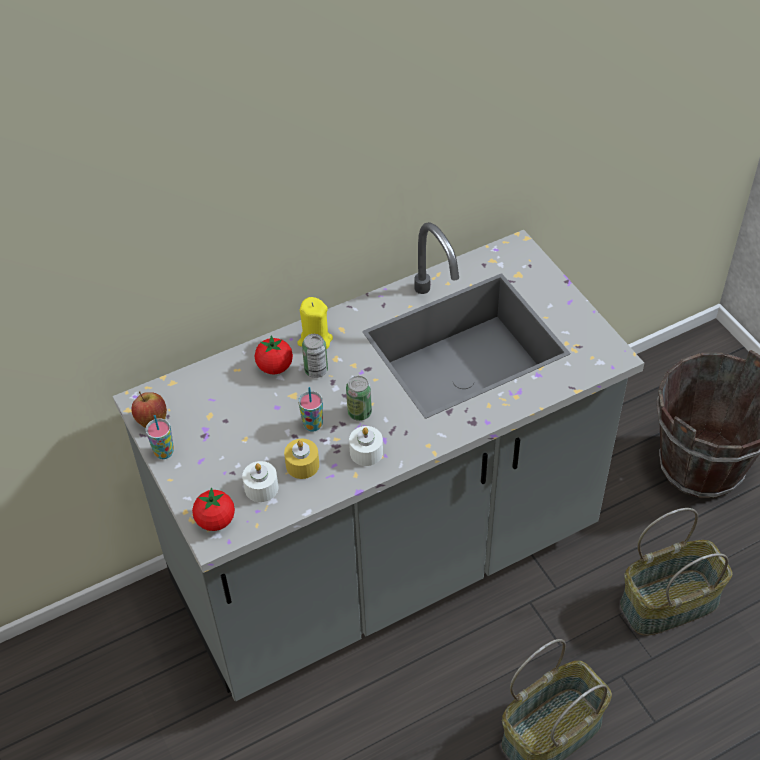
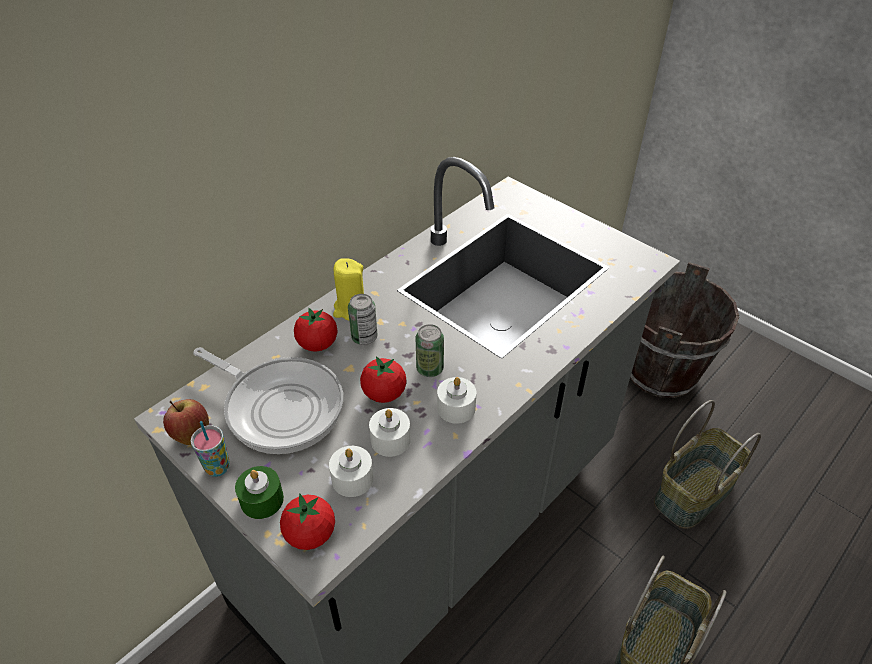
camera: 20 degrees left, 5 degrees down
yellow candle [284,439,319,479] -> white candle [369,408,411,457]
cup [298,387,323,432] -> tomato [360,356,407,403]
none -> frying pan [193,347,343,454]
none -> green candle [235,466,284,519]

